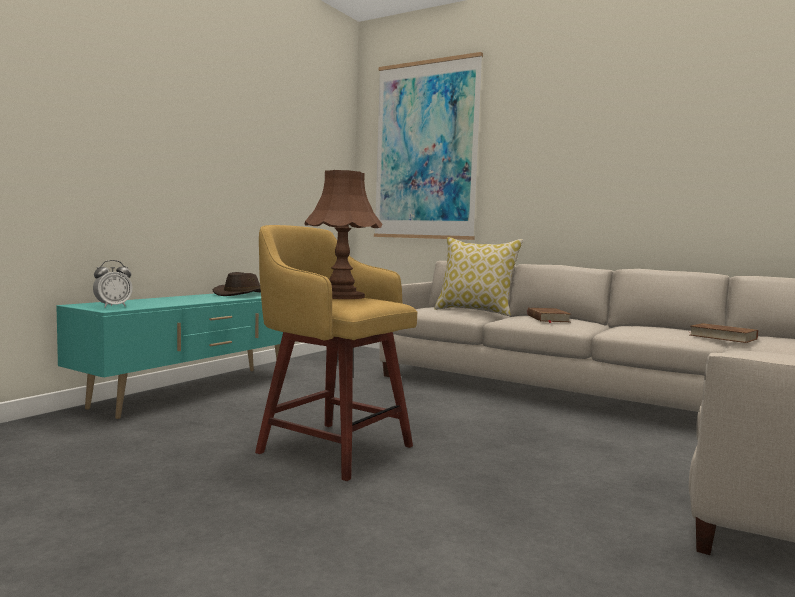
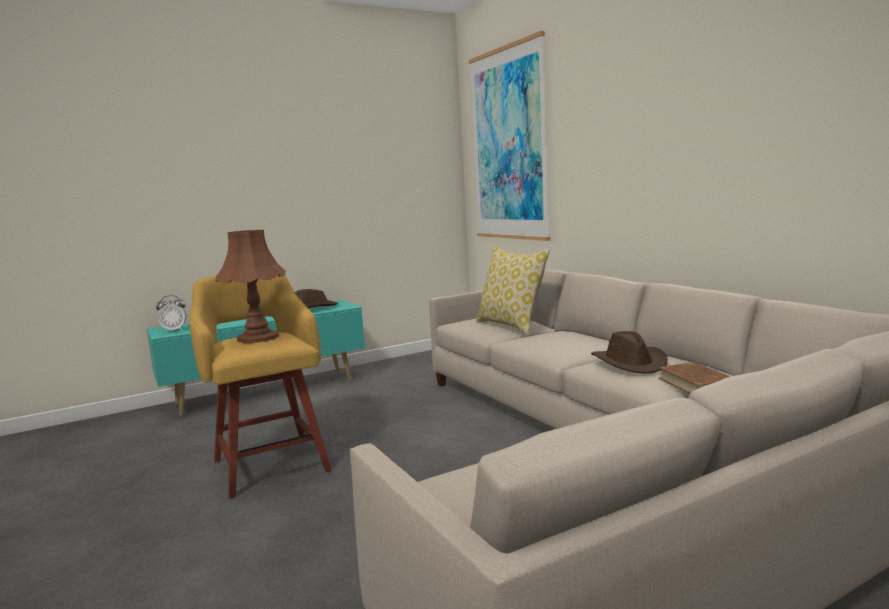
camera: 30 degrees right, 5 degrees up
brown book [527,308,571,323] -> none
none -> brown hat [591,331,668,373]

